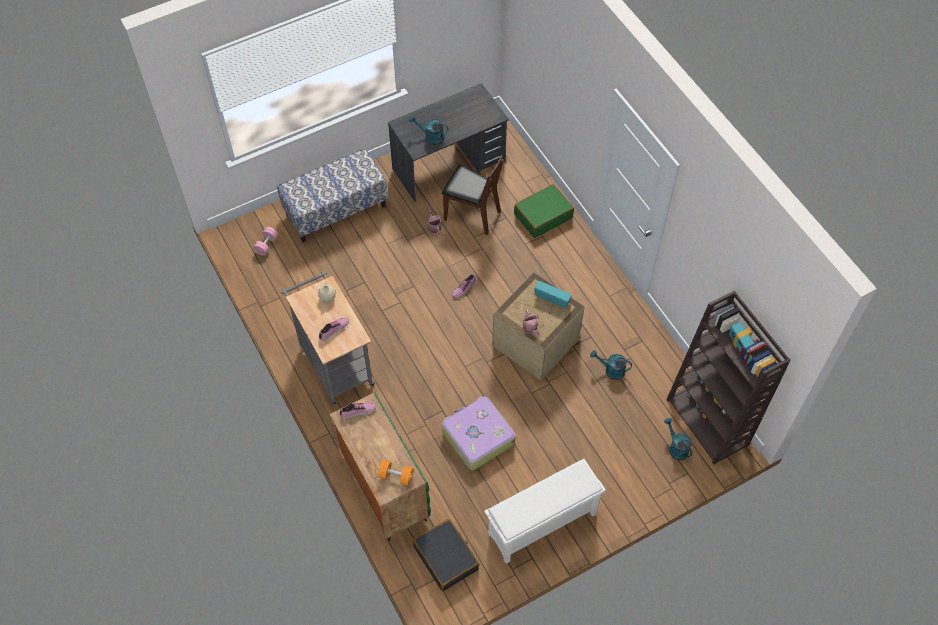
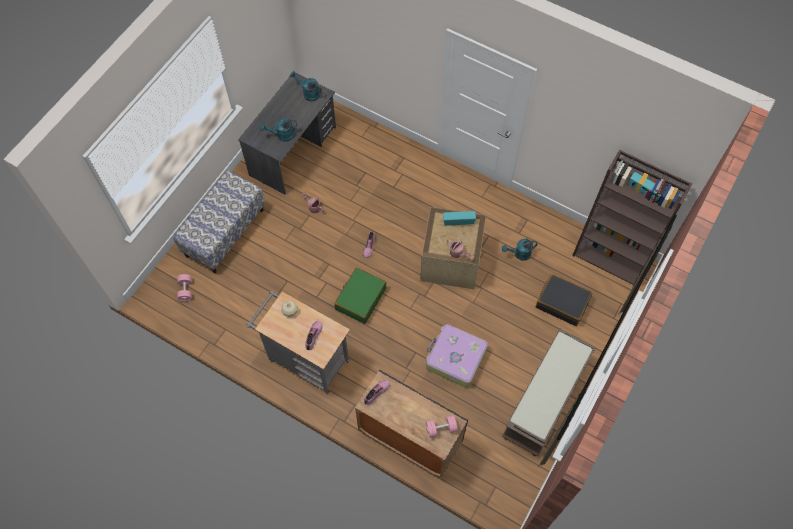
camera: 30 degrees left, 5 degrees up
green cabinet [329,392,431,541] -> black cabinet [355,370,468,479]
orange dumbbell [378,460,414,486] -> pink dumbbell [426,415,458,438]
black suitcase [413,519,479,592] -> black suitcase moved to [536,274,592,326]
brown chair [442,155,504,235] -> none
white shoe rack [484,459,606,564] -> brown bench [502,329,596,456]
green suitcase [514,184,574,238] -> green suitcase moved to [334,268,386,324]
turquoise watering can [664,418,693,460] -> turquoise watering can moved to [290,71,322,101]

